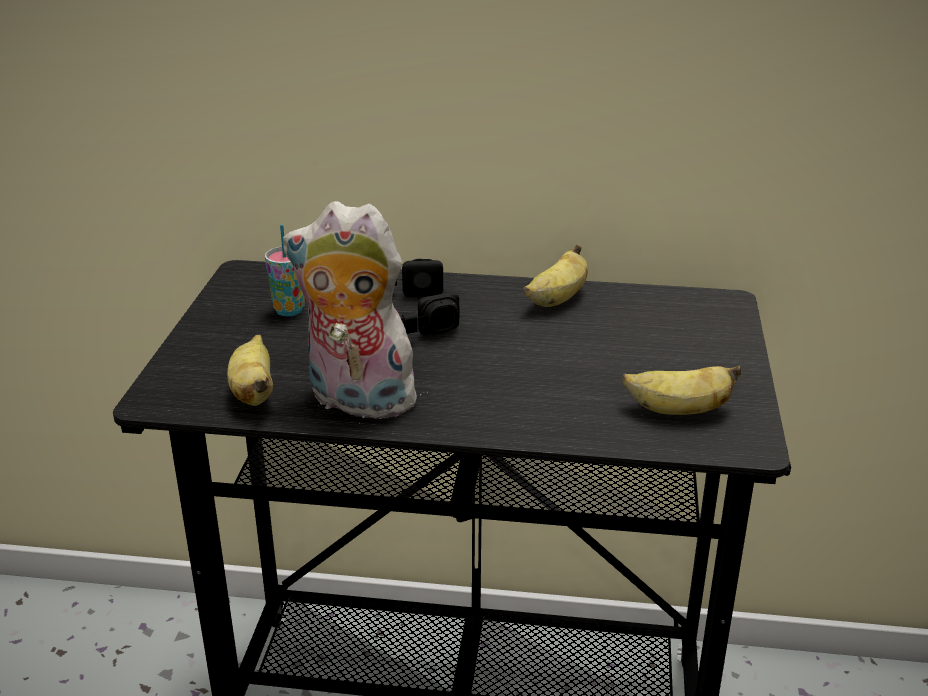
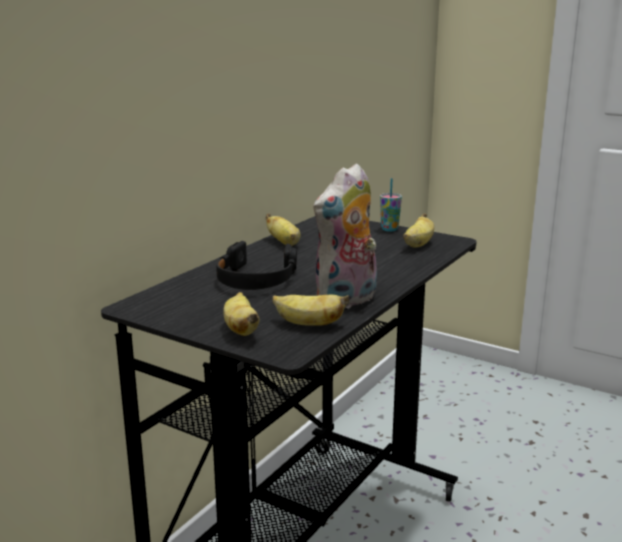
camera: 65 degrees left, 10 degrees down
cup [265,225,305,316] -> cup moved to [380,178,402,232]
none -> banana [223,292,259,336]

